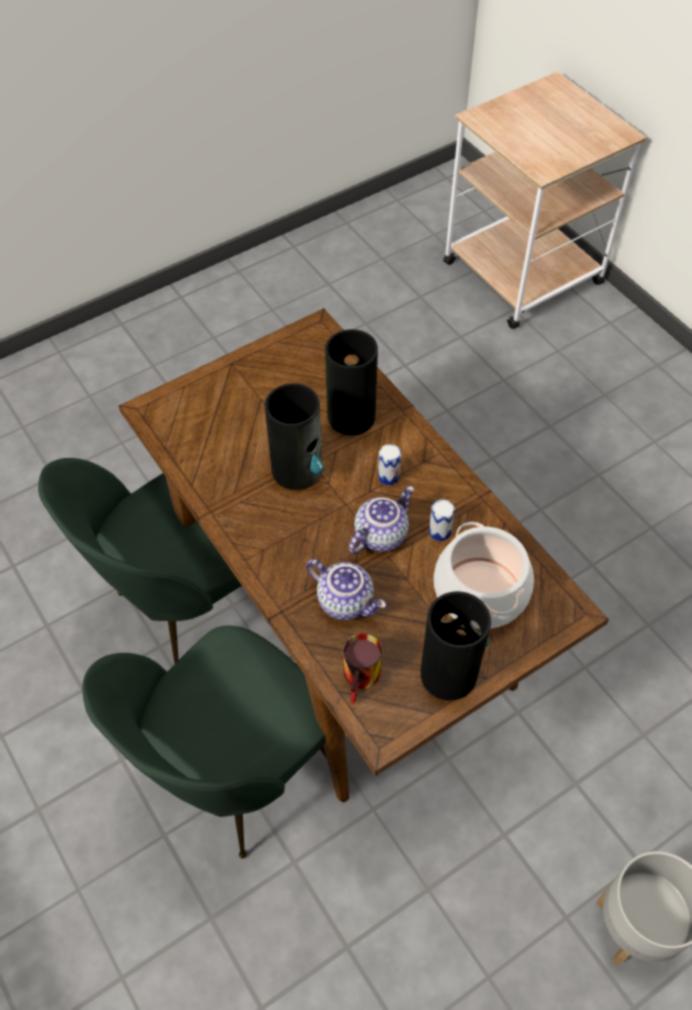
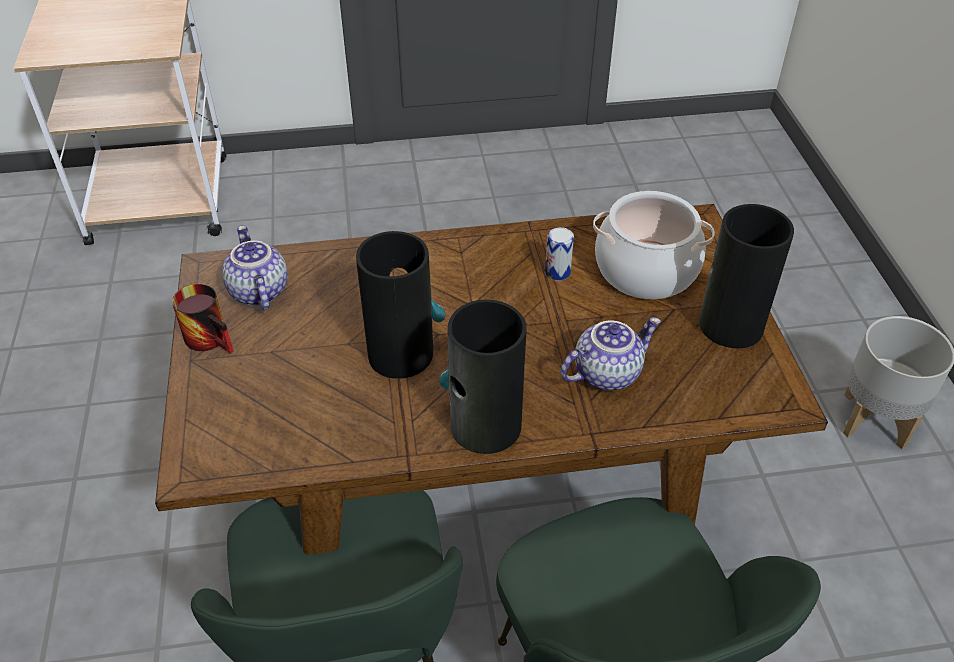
camera: 65 degrees left, 10 degrees down
vase [325,329,378,435] -> vase moved to [439,300,527,454]
mug [344,633,382,704] -> mug moved to [172,284,234,354]
teapot [349,486,414,554] -> teapot moved to [222,225,288,310]
can [378,444,401,486] -> none

